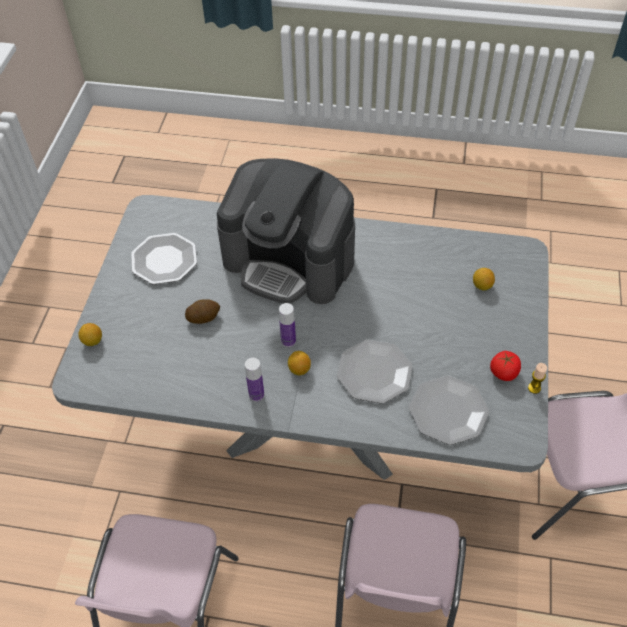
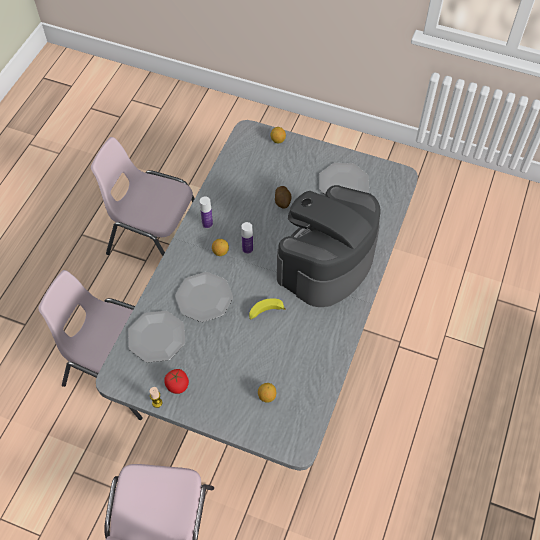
camera: 100 degrees right, 5 degrees up
none -> banana [249,298,286,320]

